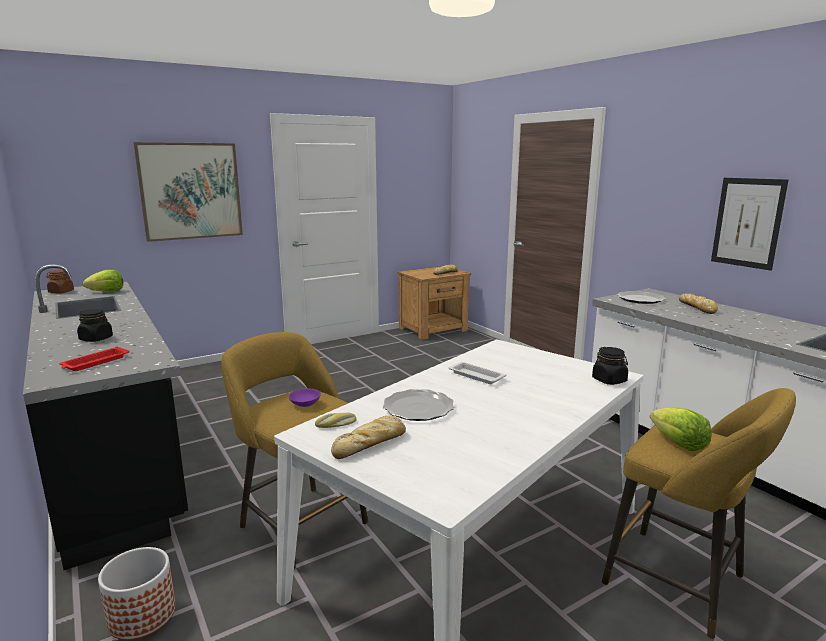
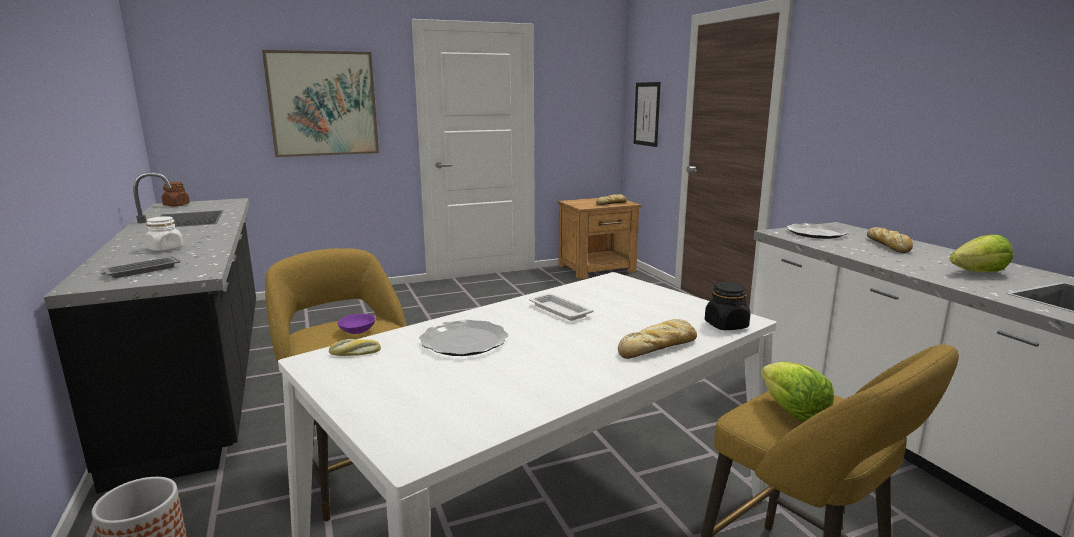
camera: 10 degrees right, 0 degrees up
red tray [59,346,129,371] -> grey tray [100,256,181,278]
black jar [77,309,113,342] -> white jar [145,216,184,251]
lettuce [83,270,123,292] -> lettuce moved to [950,235,1013,272]
bread [331,415,406,459] -> bread moved to [618,319,697,359]
picture [711,178,789,271] -> picture moved to [634,82,661,147]

